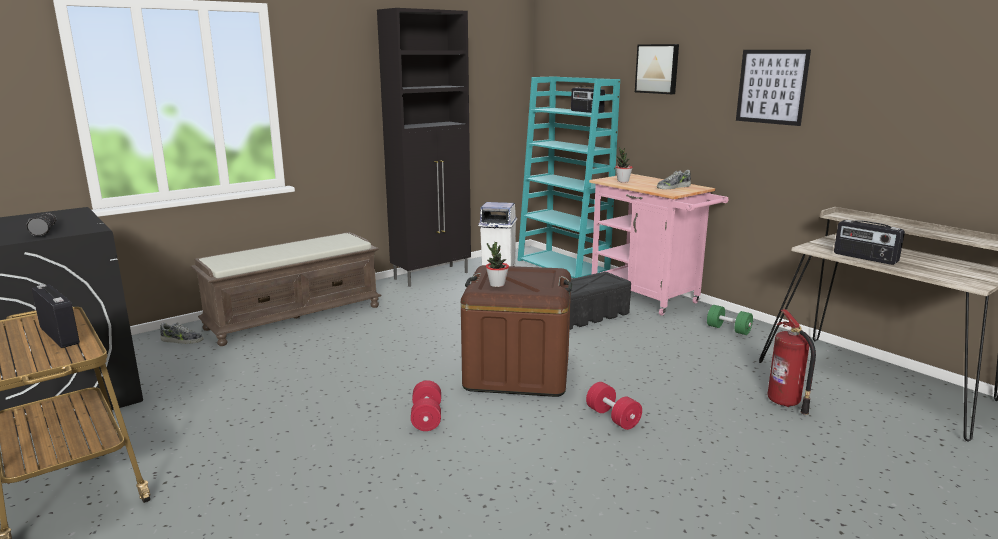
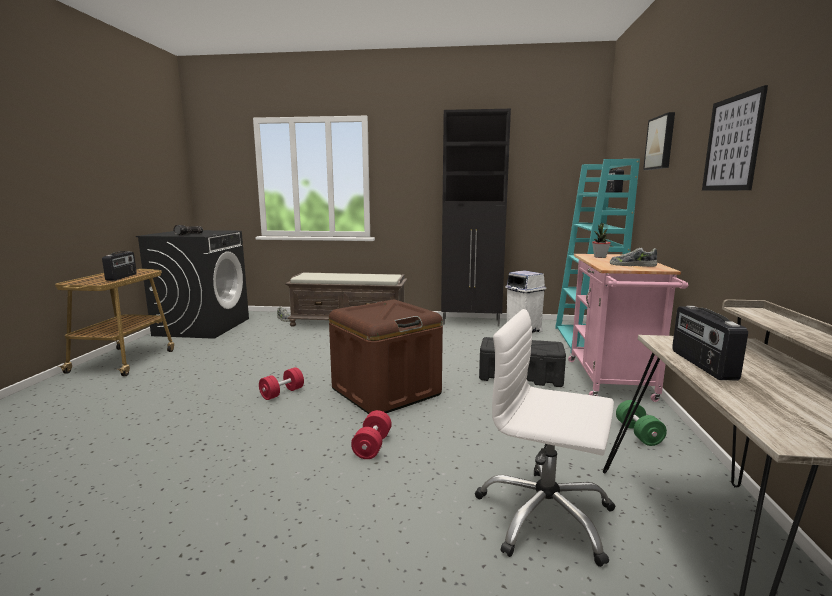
camera: 45 degrees right, 5 degrees down
potted plant [486,242,509,287] -> none
fire extinguisher [767,309,816,415] -> white office chair [475,309,615,567]

